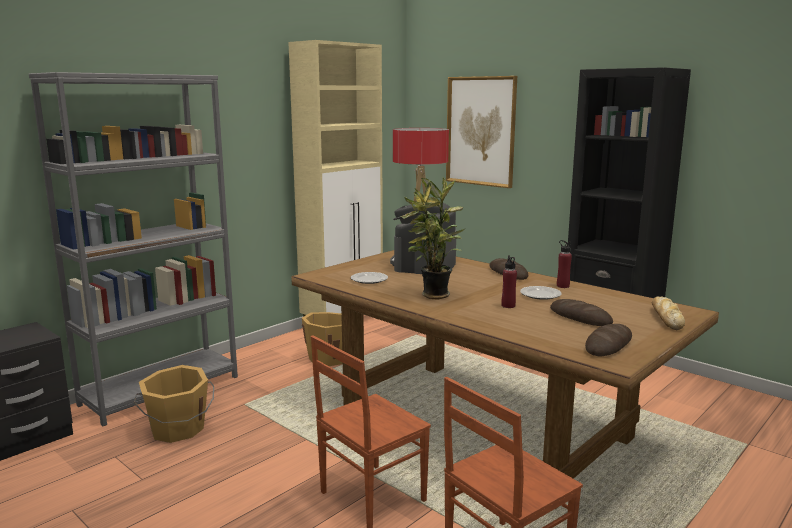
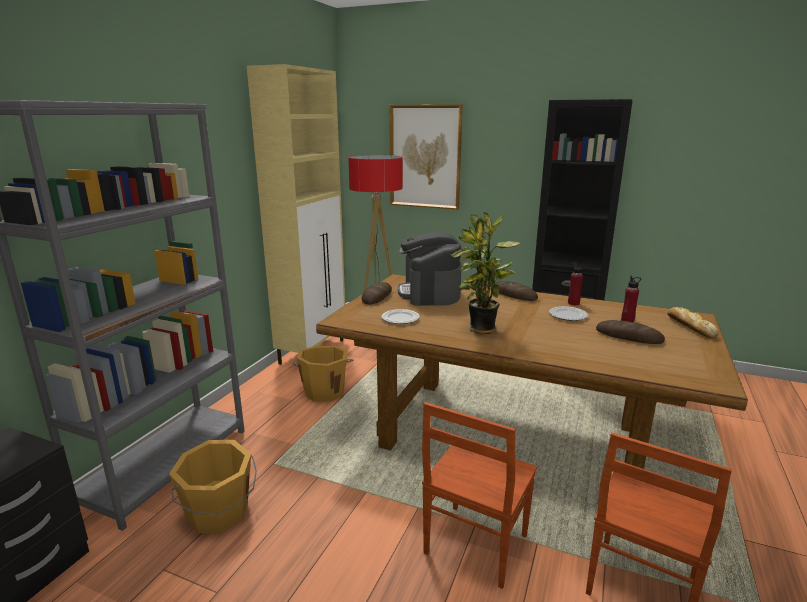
camera: 20 degrees left, 5 degrees up
red bottle [501,256,517,308] -> red bottle moved to [621,276,641,322]
bread [585,324,632,357] -> bread moved to [362,282,392,305]

